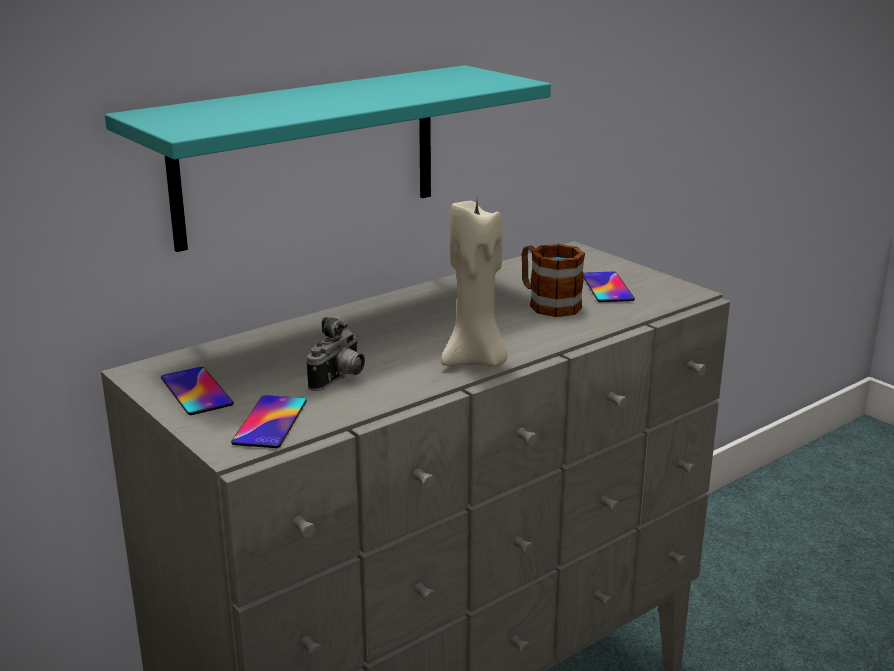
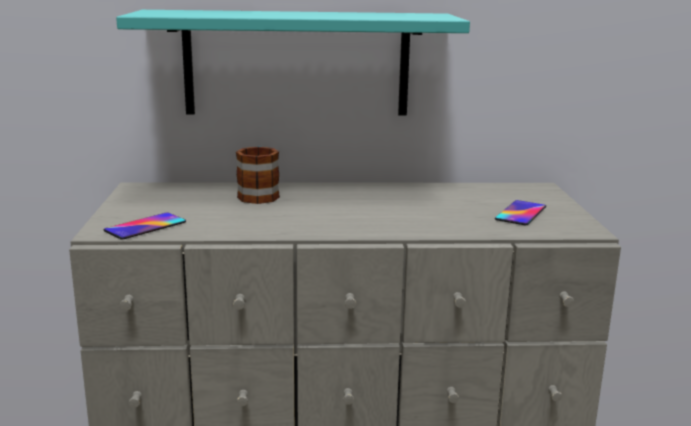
camera: 35 degrees right, 5 degrees down
phone [161,367,234,415] -> none
camera [307,317,365,391] -> none
beige candle [441,201,507,367] -> none
mug [522,244,585,317] -> mug moved to [236,147,280,204]

